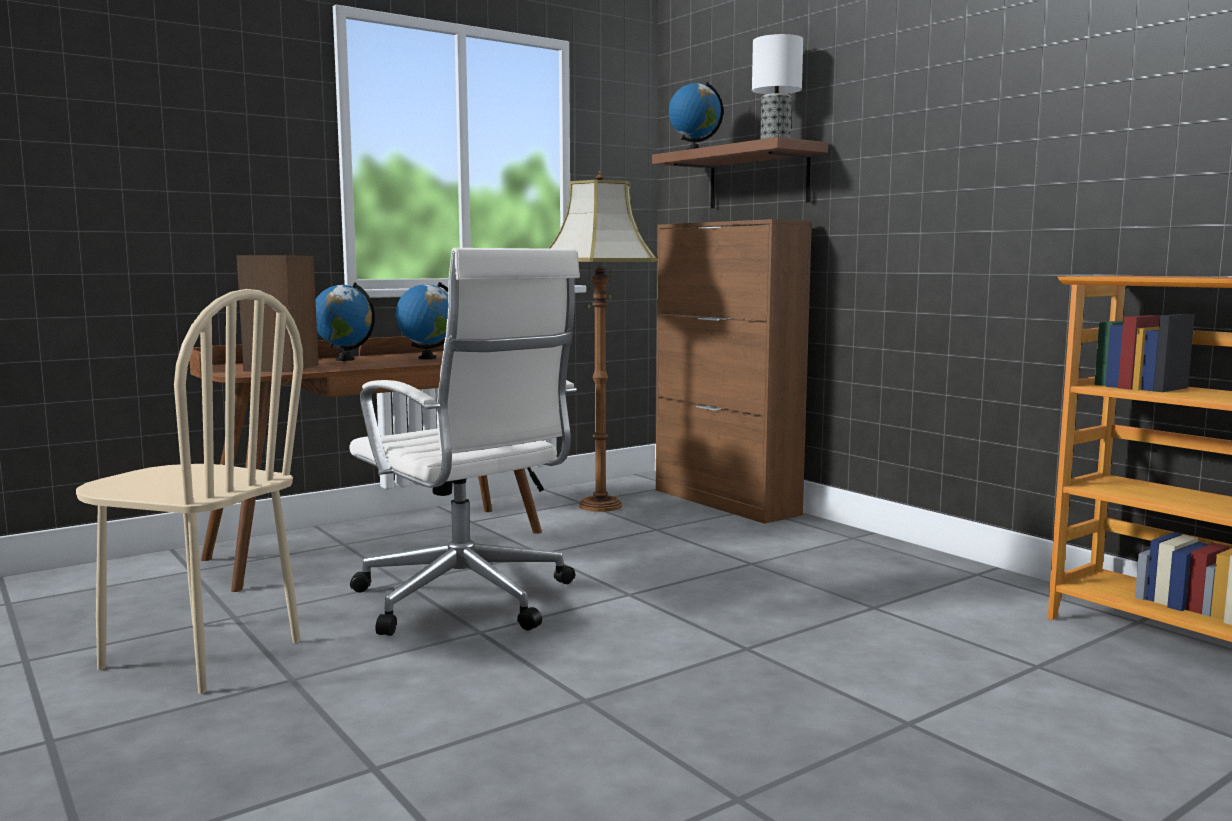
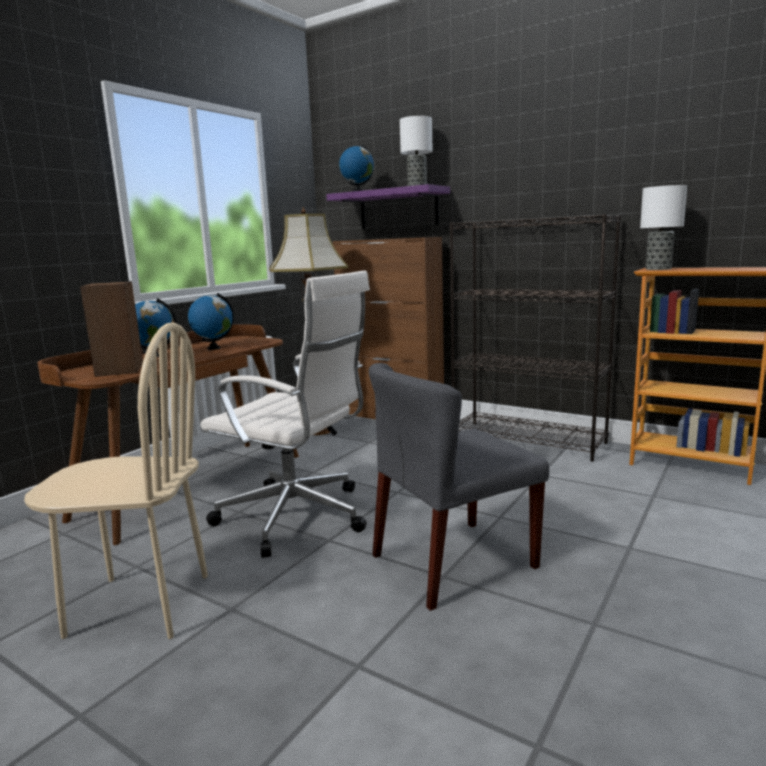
camera: 20 degrees left, 5 degrees up
brown shelf [652,137,828,209] -> purple shelf [326,184,450,229]
none -> grey chair [369,363,549,611]
none -> black bookcase [449,214,621,461]
none -> table lamp [640,185,687,270]

